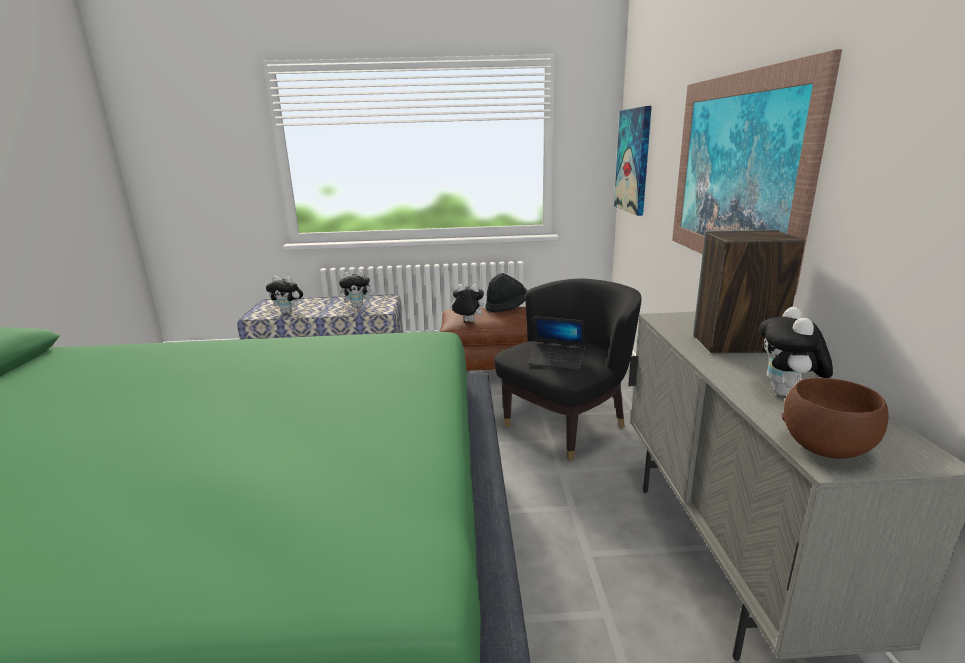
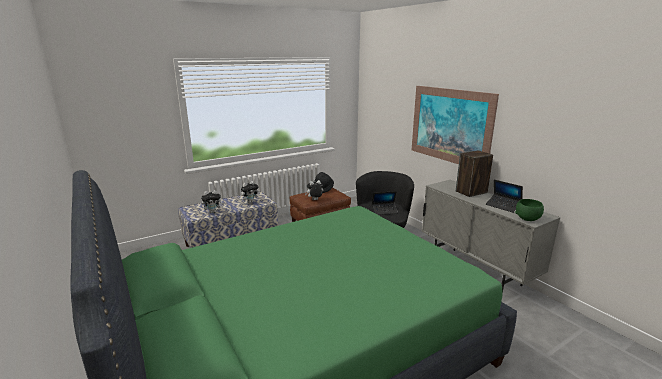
camera: 30 degrees left, 0 degrees up
picture [614,106,652,216] -> none
plush toy [759,307,833,396] -> laptop [486,180,523,213]
brown bowl [782,378,889,459] -> green bowl [515,199,544,221]

